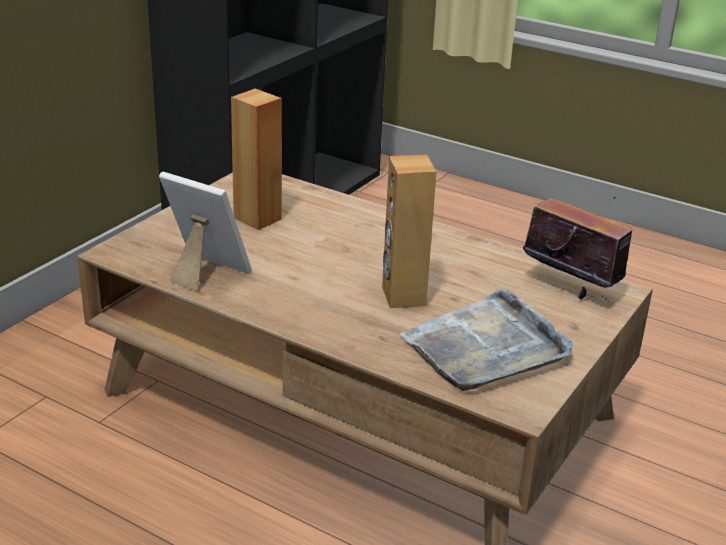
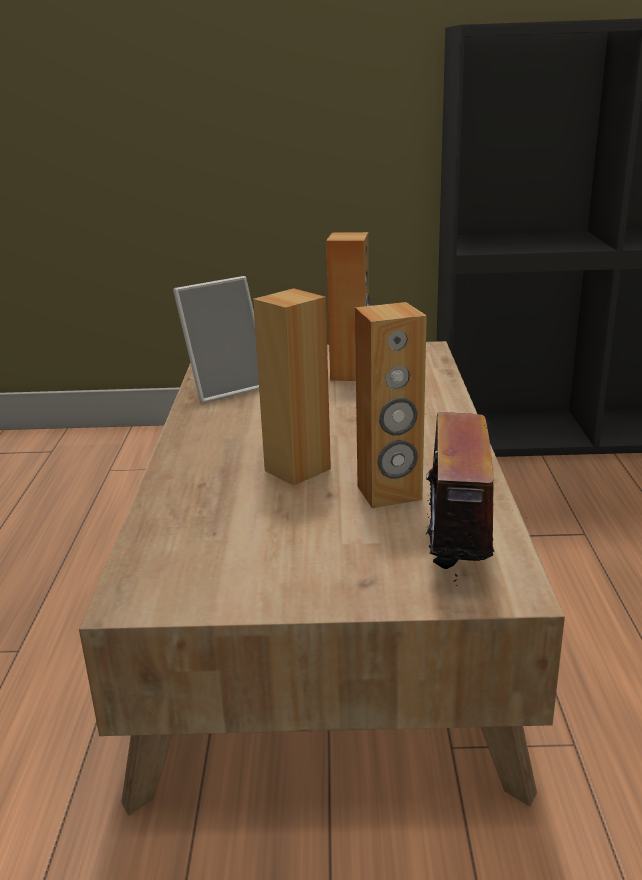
camera: 60 degrees right, 5 degrees down
picture frame [159,172,252,292] -> picture frame turned 60 degrees clockwise [173,276,259,404]
grey tray [399,288,573,391] -> none
none -> brown speaker [355,302,427,508]

